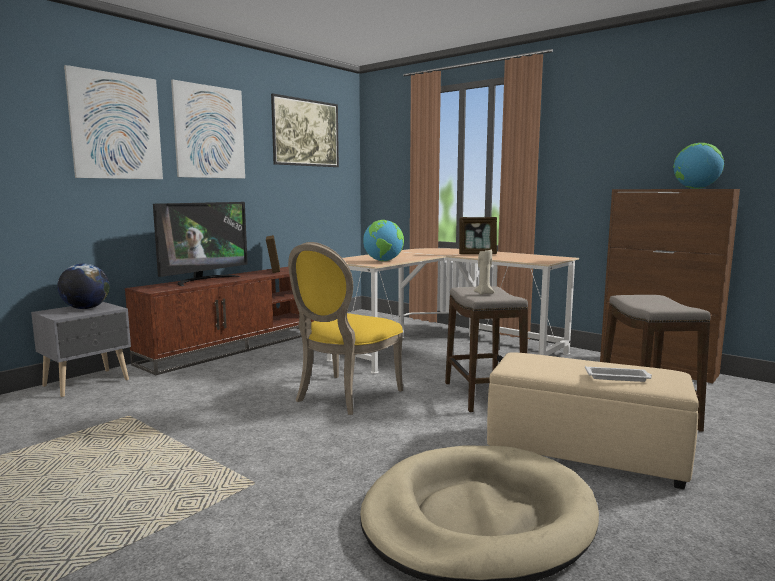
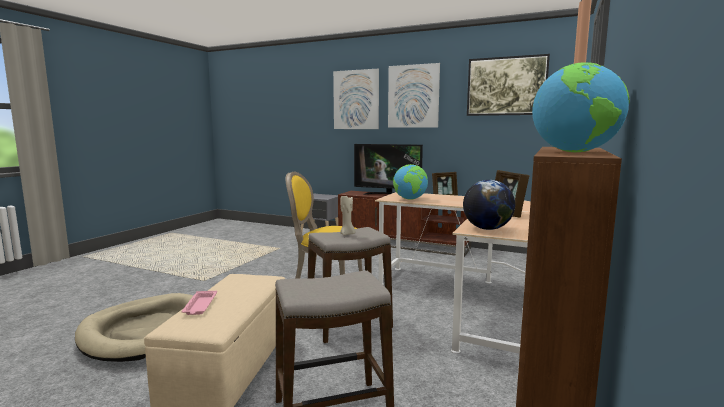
camera: 75 degrees right, 0 degrees up
globe [57,263,110,309] -> globe moved to [463,180,515,230]
white tray [585,366,652,382] -> pink tray [182,291,217,315]

